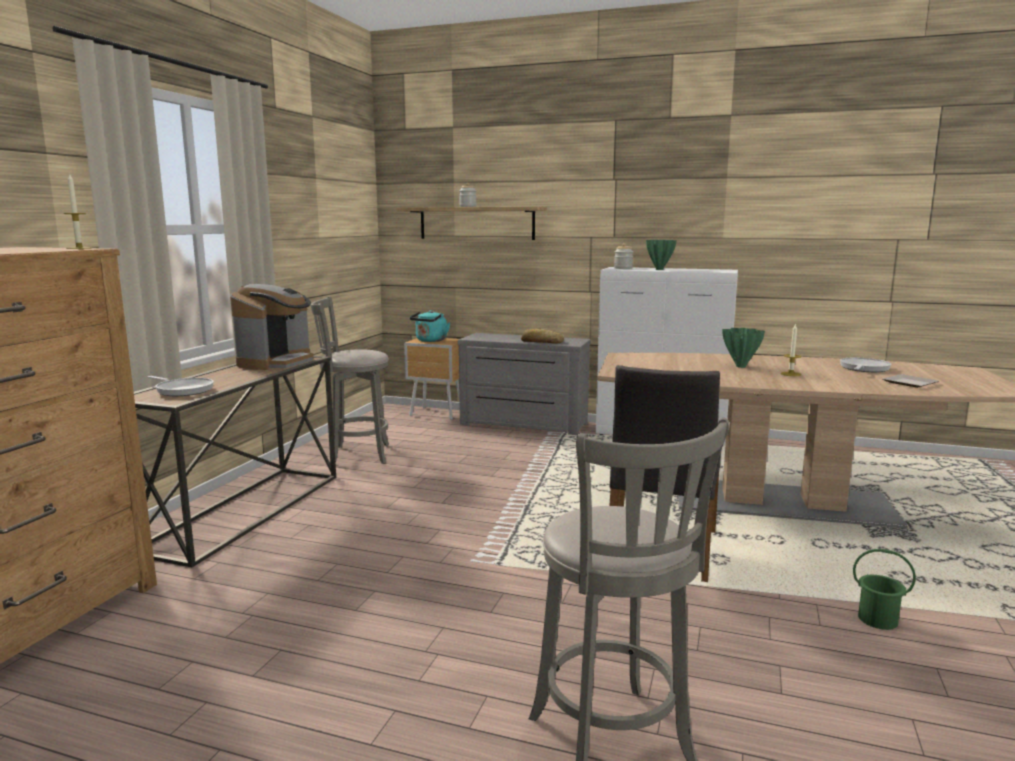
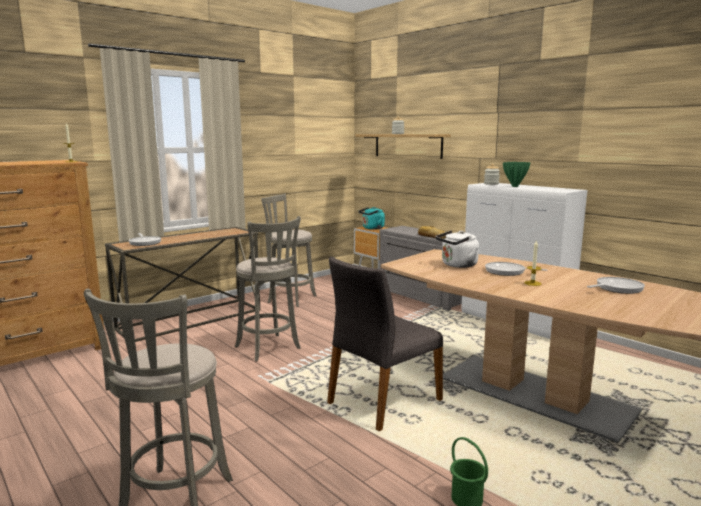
camera: 30 degrees right, 0 degrees up
coffee machine [230,284,313,370] -> none
green vase [722,328,765,368] -> frying pan [485,262,547,276]
plate [883,374,939,388] -> none
none -> grey stool [235,216,301,361]
none -> white kettle [436,230,479,268]

